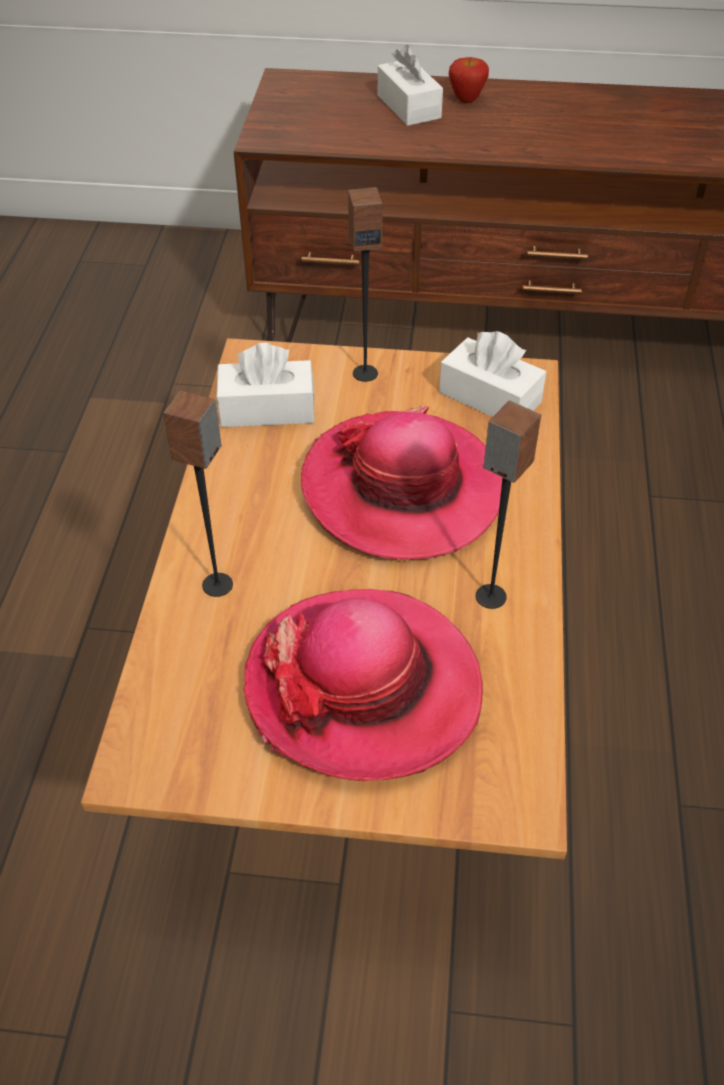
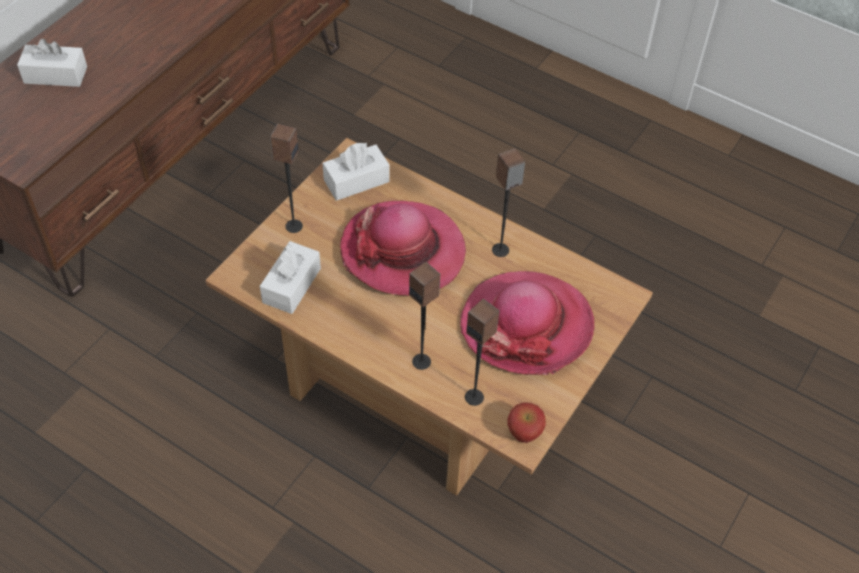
camera: 65 degrees left, 5 degrees up
apple [449,57,489,103] -> apple moved to [507,402,546,443]
none -> speaker [465,299,500,406]

